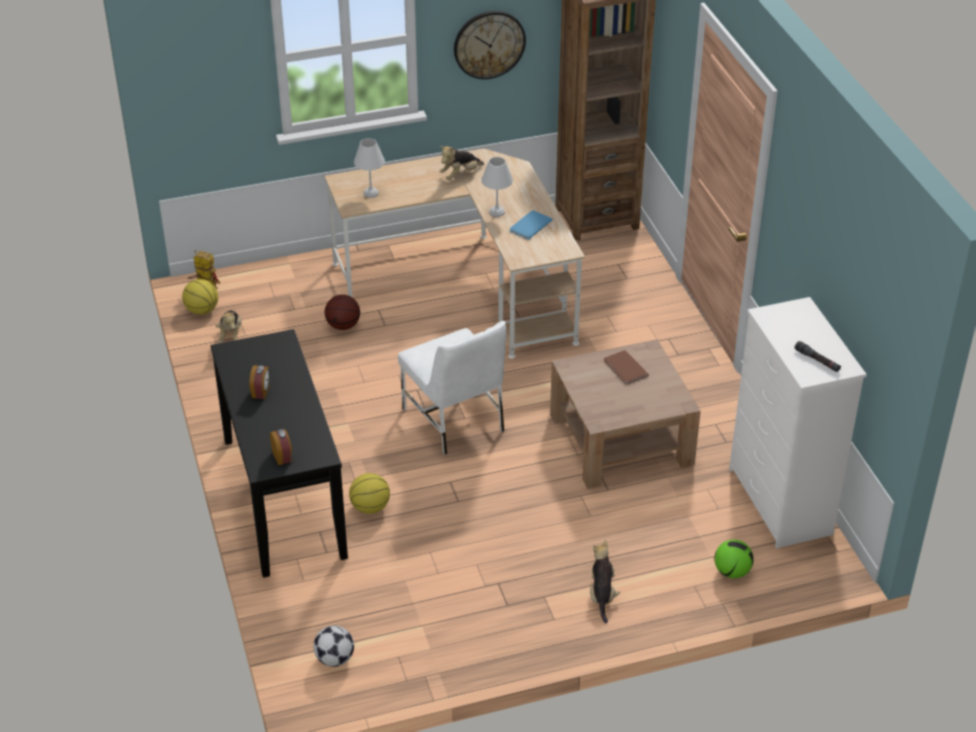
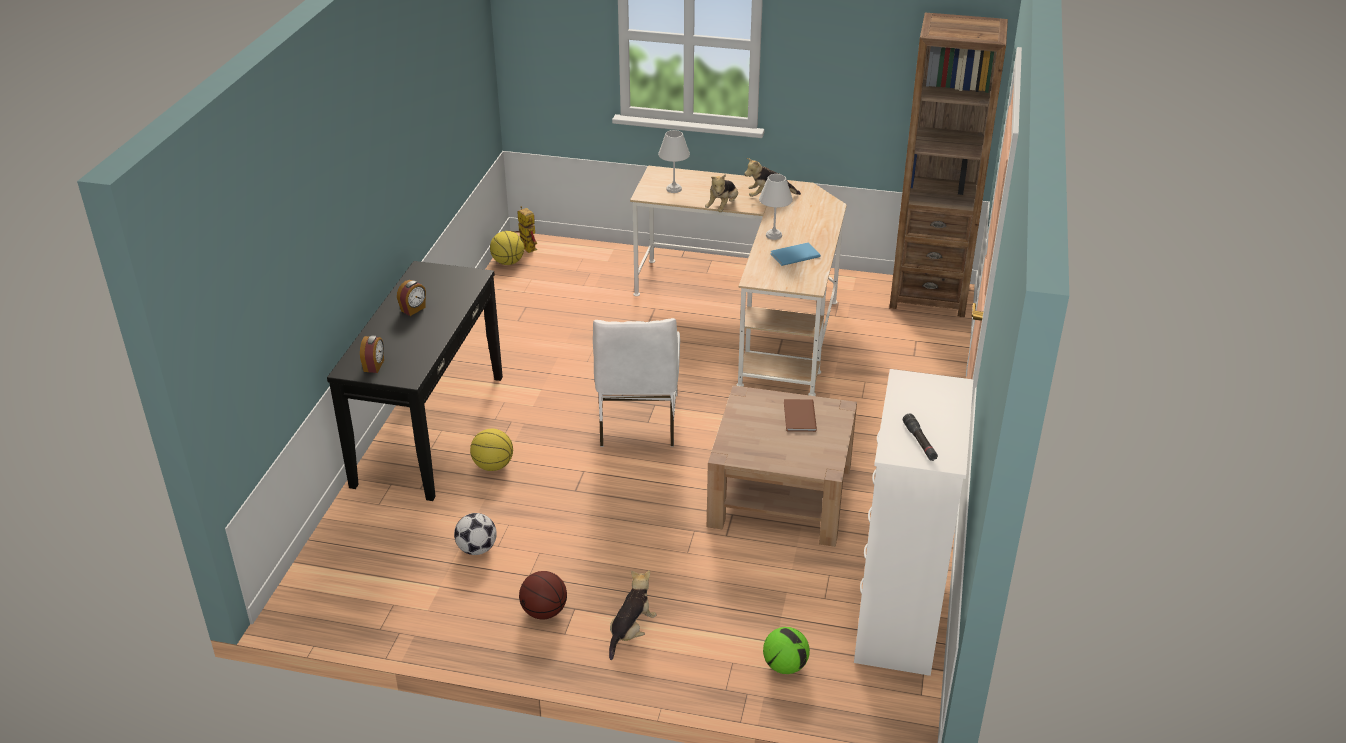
camera: 30 degrees right, 5 degrees down
plush toy [216,310,241,343] -> plush toy moved to [705,174,738,212]
football [313,626,354,667] -> football moved to [454,513,497,555]
basketball [325,295,360,330] -> basketball moved to [519,571,567,619]
wall clock [454,11,526,79] -> none

